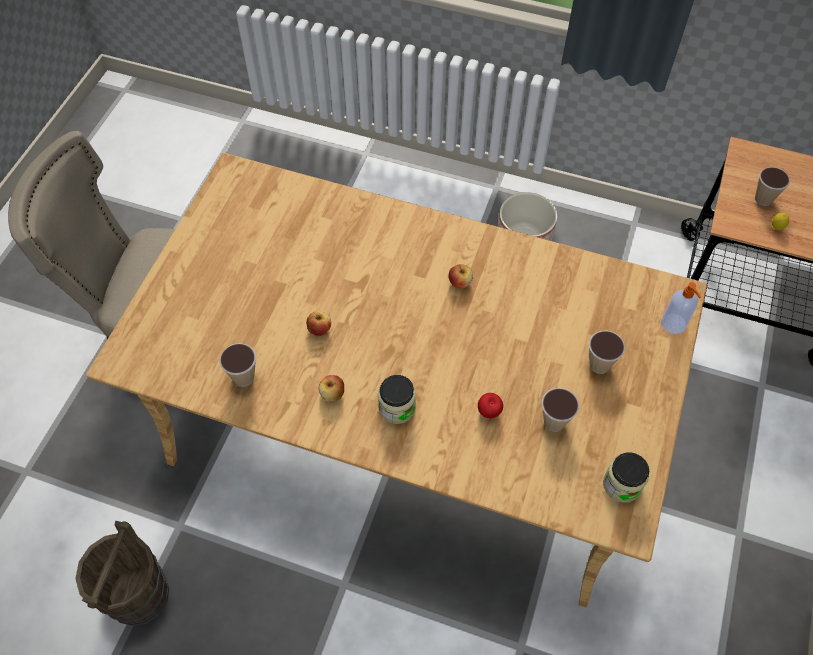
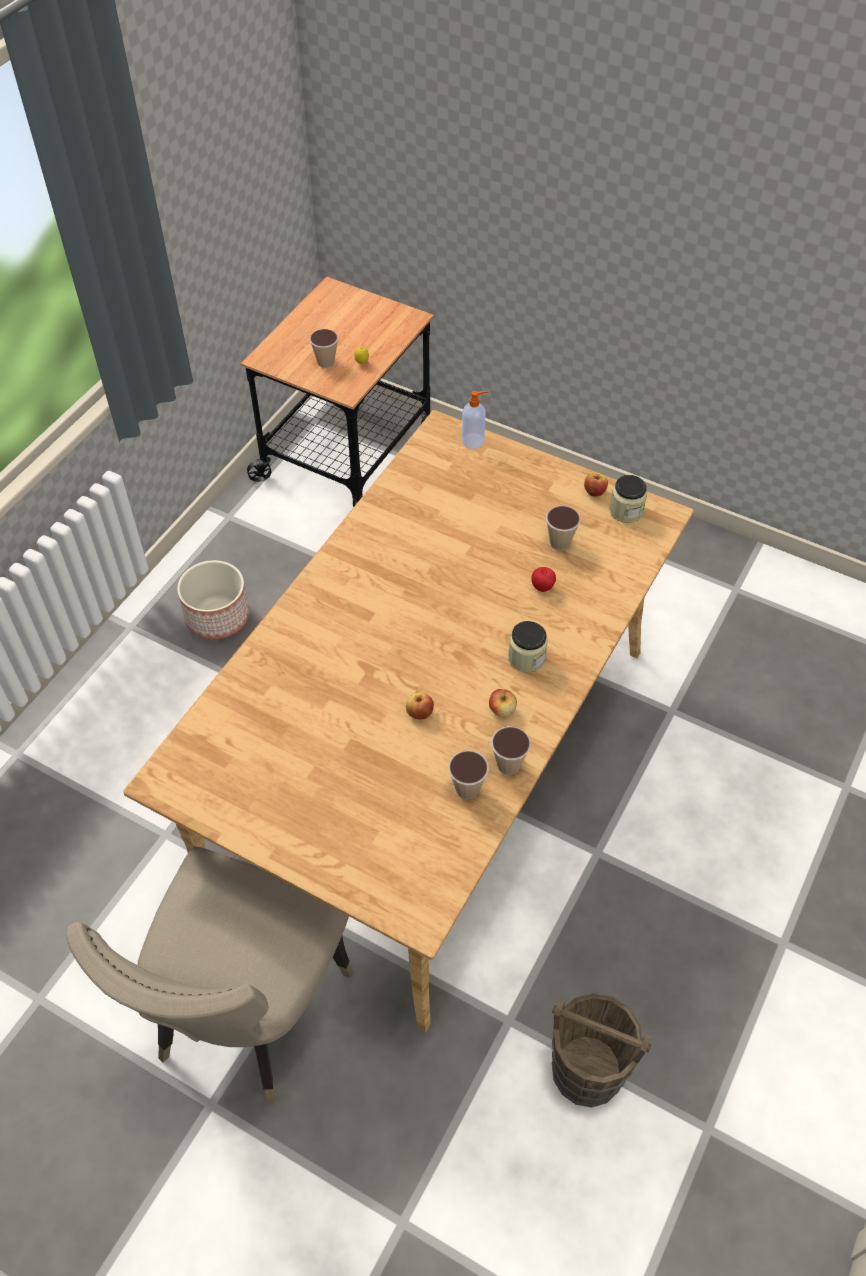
camera: 80 degrees left, 5 degrees down
apple [448,264,473,288] -> apple moved to [584,473,608,497]
cup [589,330,625,374] -> cup moved to [491,726,531,775]

